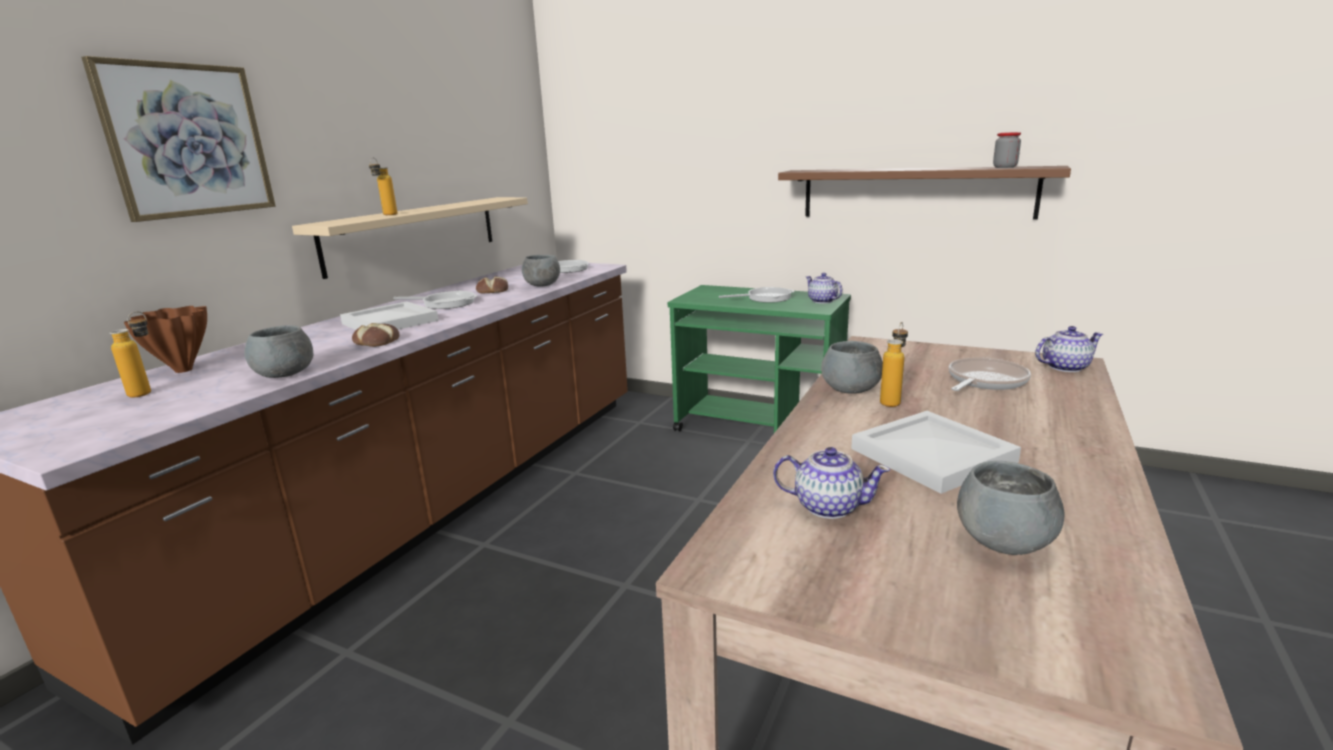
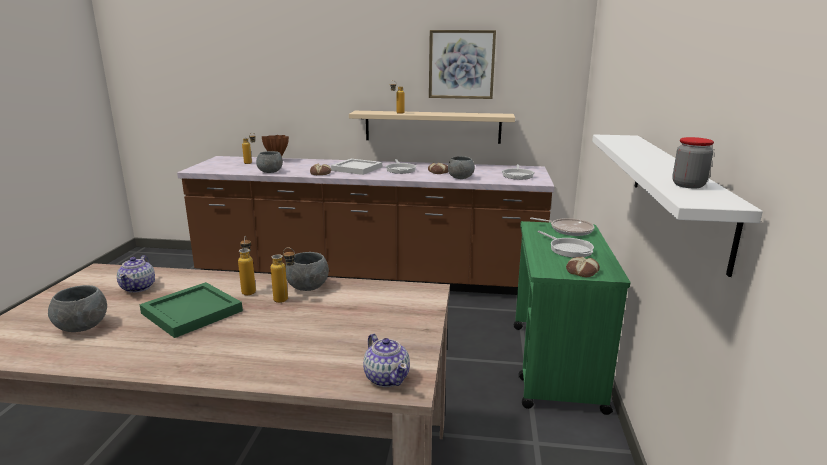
camera: 70 degrees right, 0 degrees up
picture [81,56,276,222] -> picture moved to [429,30,496,99]
brown shelf [778,166,1071,220] -> white shelf [592,134,763,277]
teapot [806,273,843,304] -> bread [566,256,600,277]
white tray [851,411,1021,494] -> green tray [139,282,243,338]
frying pan [949,358,1031,391] -> frying pan moved to [530,217,594,236]
none -> bottle [238,236,256,295]

